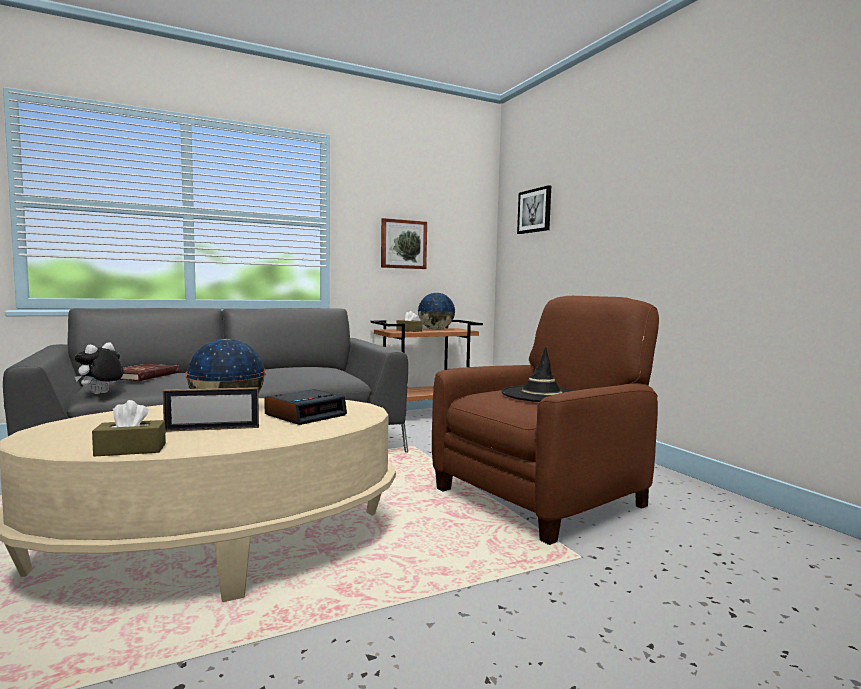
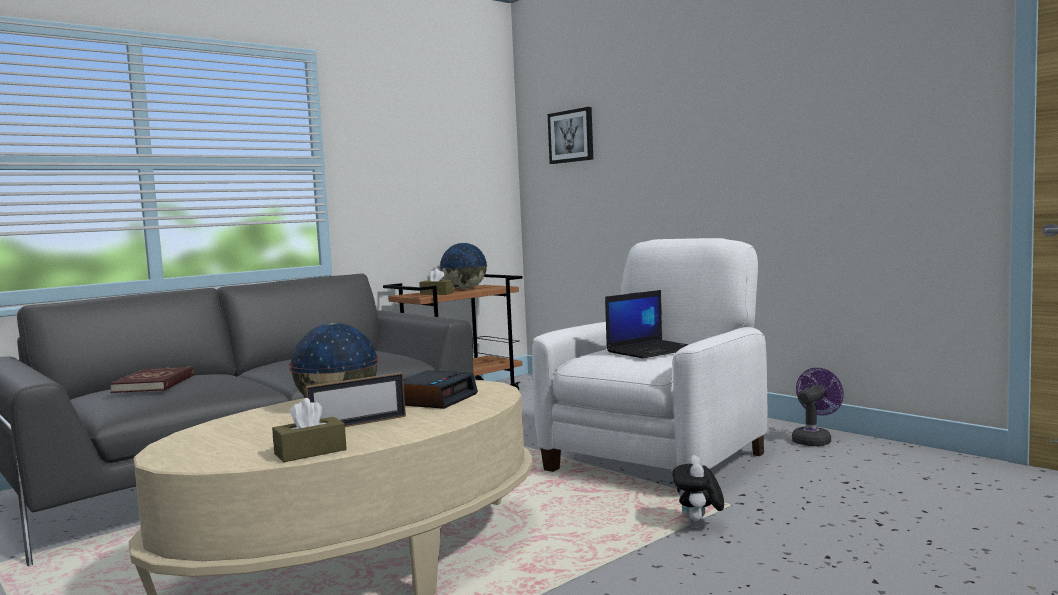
camera: 15 degrees left, 0 degrees up
plush toy [75,342,124,394] -> plush toy moved to [672,455,724,528]
picture [381,218,427,269] -> none
brown armchair [432,296,659,545] -> white armchair [532,238,767,472]
black hat [501,347,575,402] -> laptop [605,290,689,358]
none -> purple fan [792,368,844,446]

